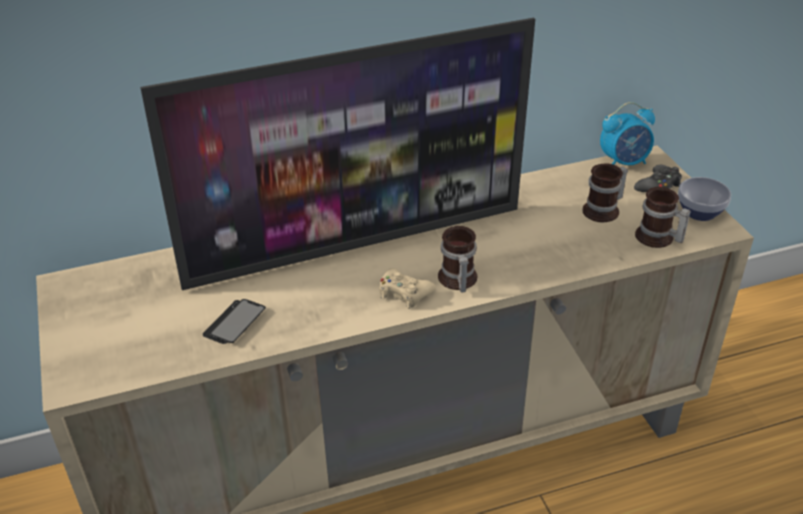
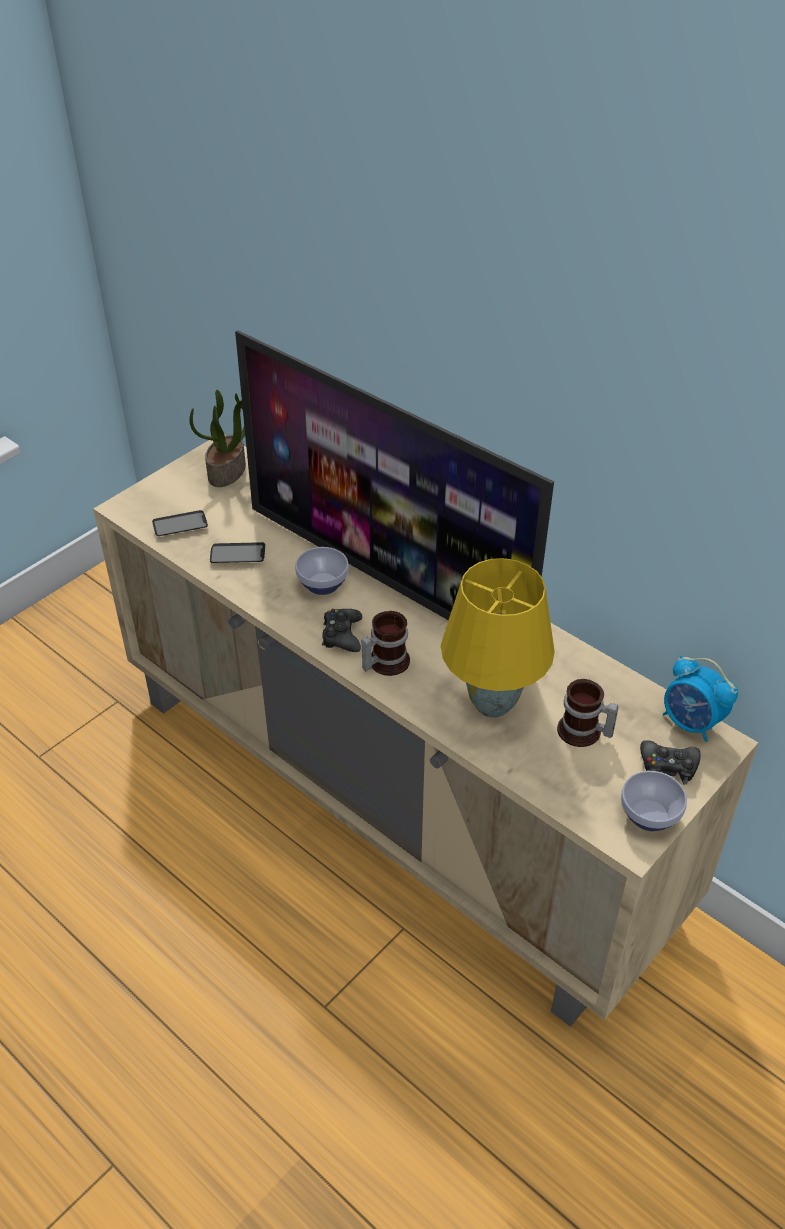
camera: 60 degrees right, 5 degrees up
beige game controller [379,268,436,309] -> black game controller [322,609,362,652]
mug [635,187,691,248] -> none
none -> phone [152,510,208,536]
none -> potted plant [189,390,246,487]
none -> bowl [295,547,349,595]
none -> yellow table lamp [441,558,555,718]

